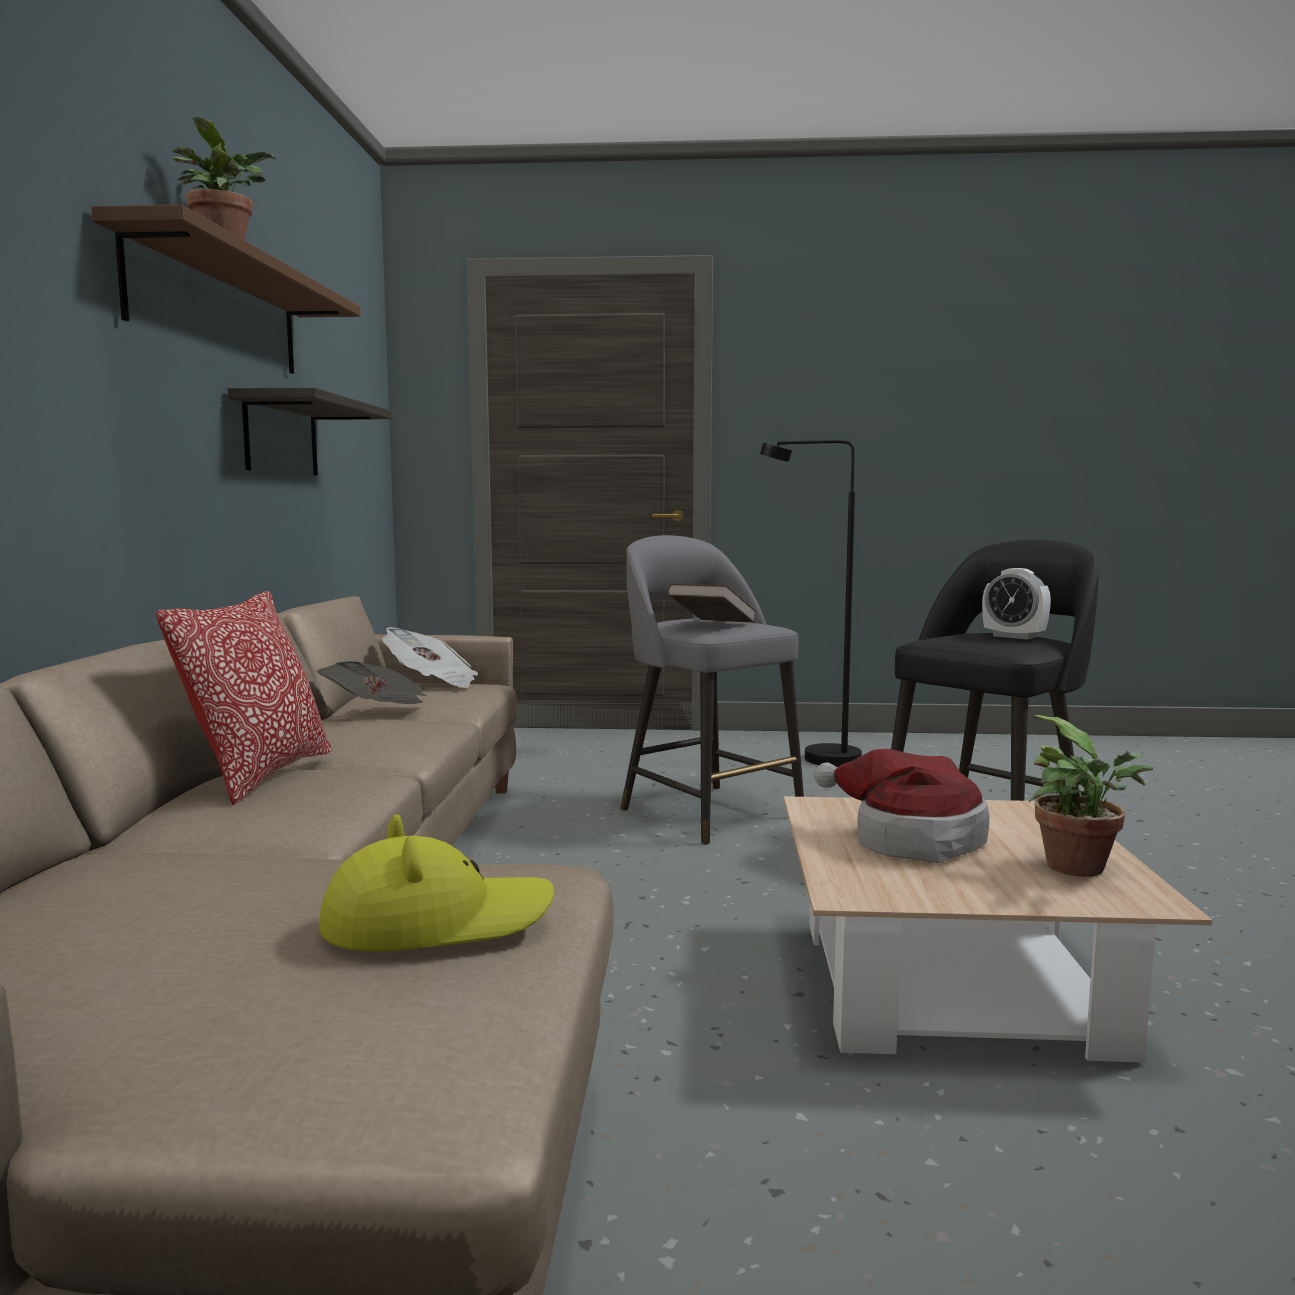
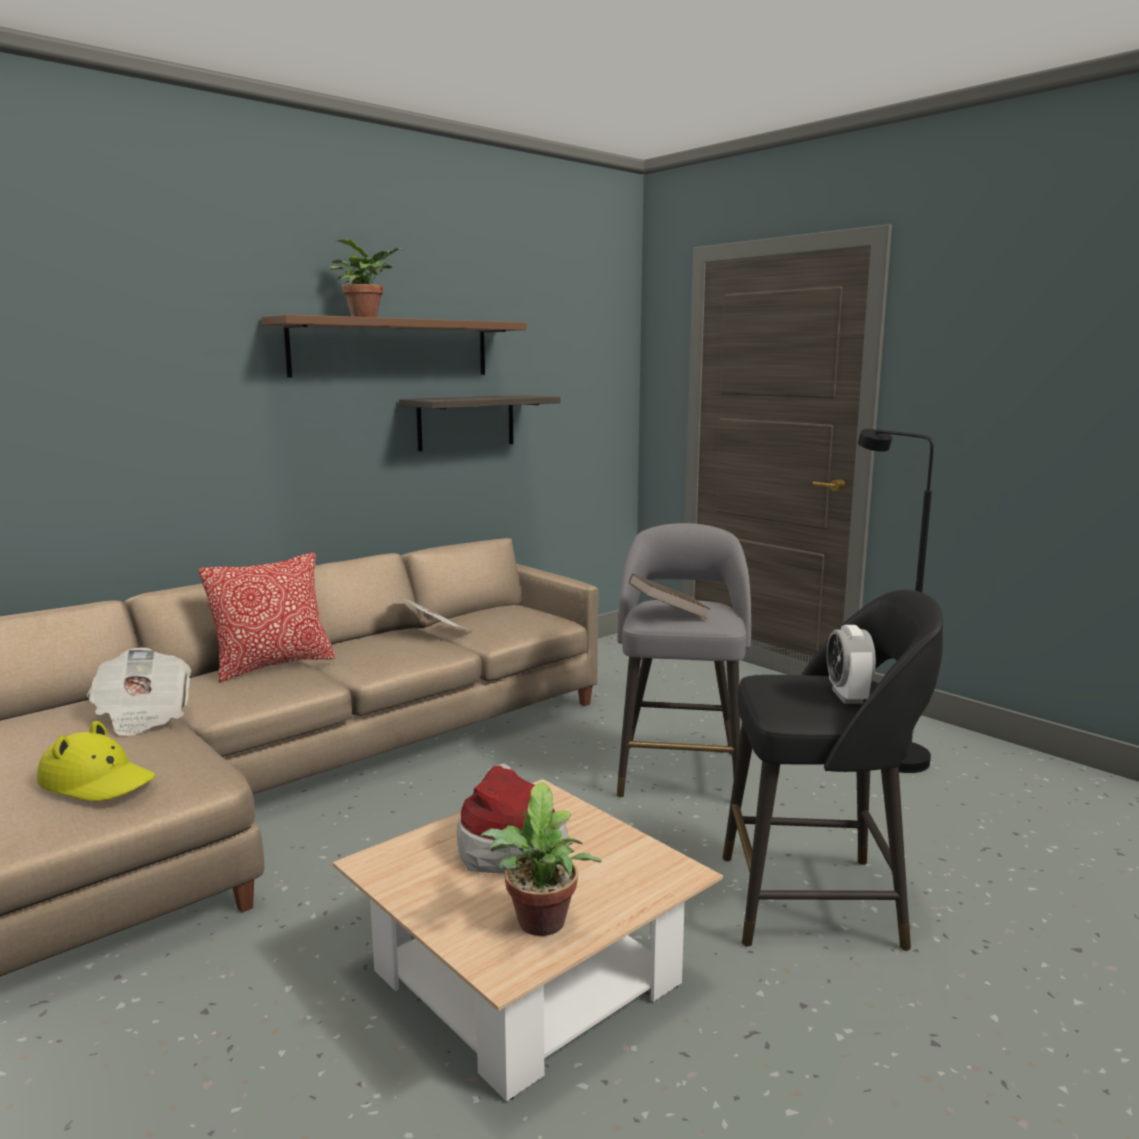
camera: 45 degrees right, 5 degrees up
newspaper [382,627,478,688] -> newspaper moved to [87,647,191,736]

